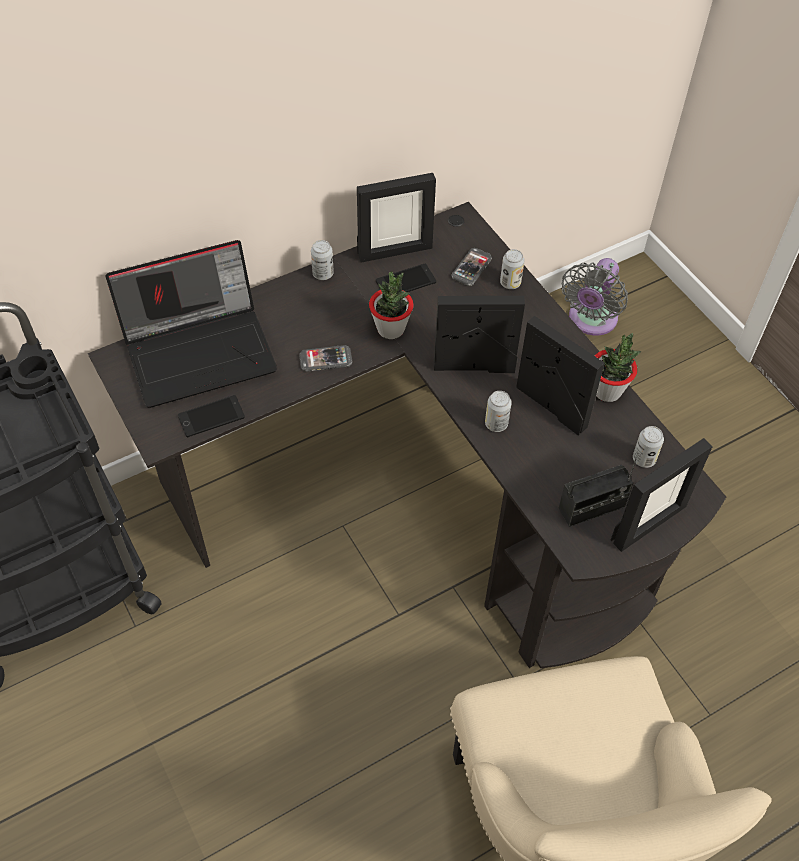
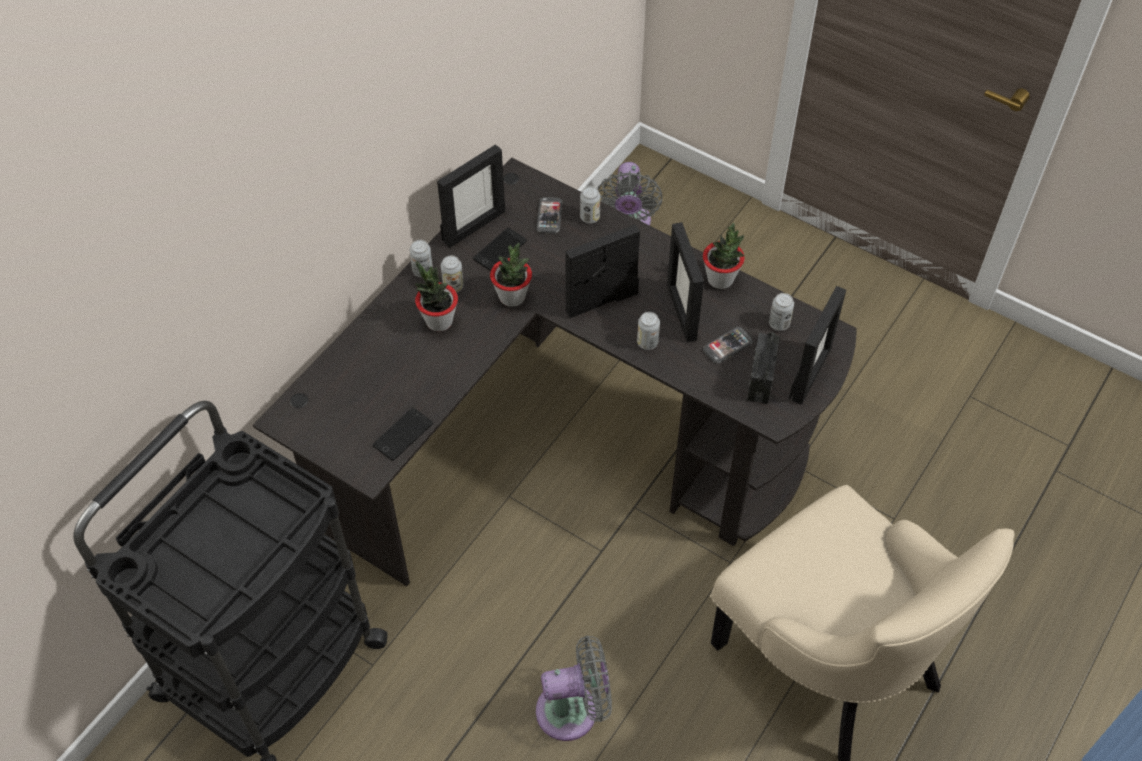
camera: 25 degrees left, 0 degrees up
laptop [106,240,277,408] -> none
phone [299,345,353,372] -> phone moved to [703,327,753,364]
picture frame [516,316,605,436] -> picture frame turned 120 degrees counterclockwise [667,222,704,342]
radio [559,452,639,527] -> radio turned 150 degrees clockwise [747,332,780,404]
none -> potted plant [415,261,458,332]
none -> can [441,255,464,293]
none -> grey fan [536,635,612,741]

